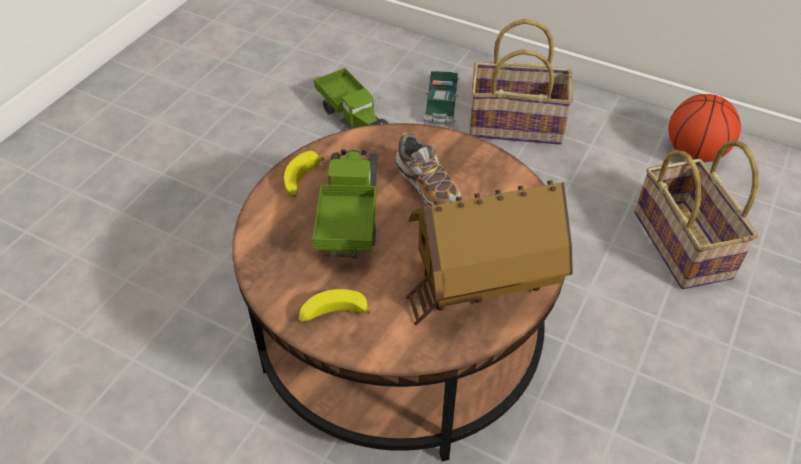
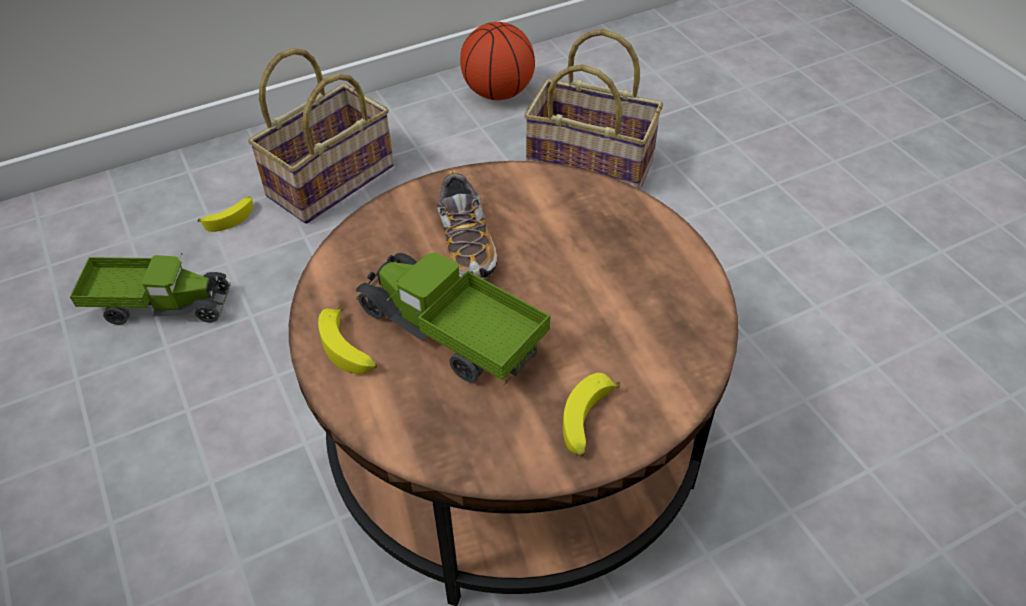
camera: 55 degrees left, 0 degrees up
shoe [396,132,461,206] -> shoe turned 75 degrees clockwise [437,170,497,279]
toy house [406,180,573,325] -> none
toy car [423,71,459,123] -> banana [198,196,253,232]

